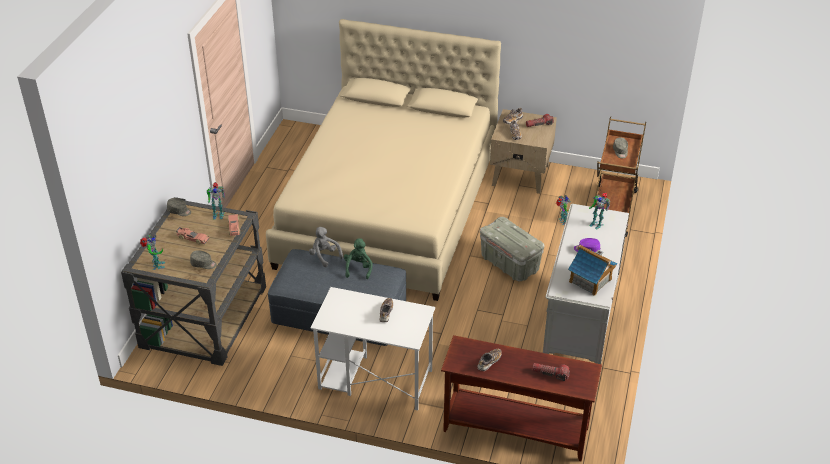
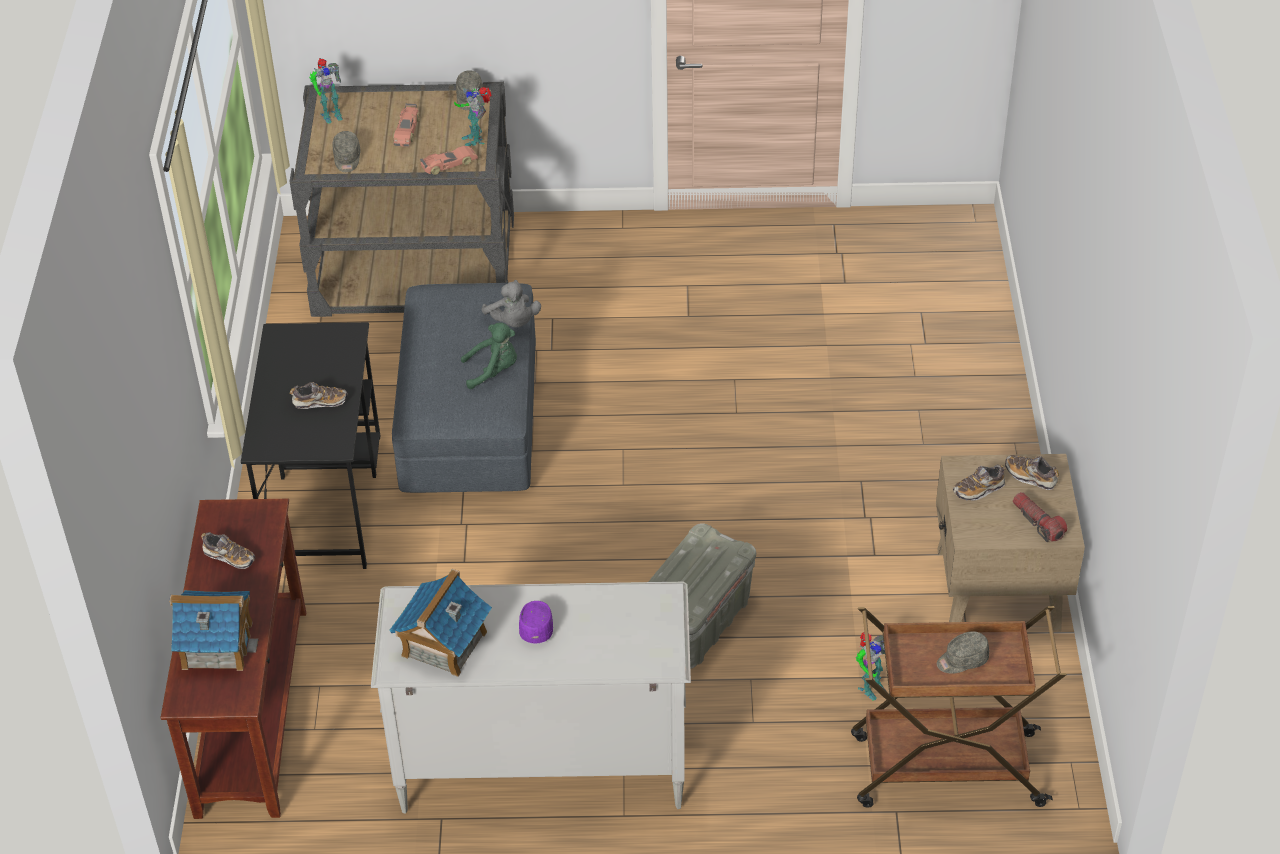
camera: 75 degrees right, 5 degrees up
beige bed [266,19,501,301] -> none
grey plush toy [309,227,343,267] -> grey plush toy turned 120 degrees clockwise [482,280,541,327]
white desk [311,287,435,410] -> black desk [241,322,380,569]
flashlight [532,363,570,381] -> toy house [169,590,258,671]
toy robot [589,193,610,229] -> none

